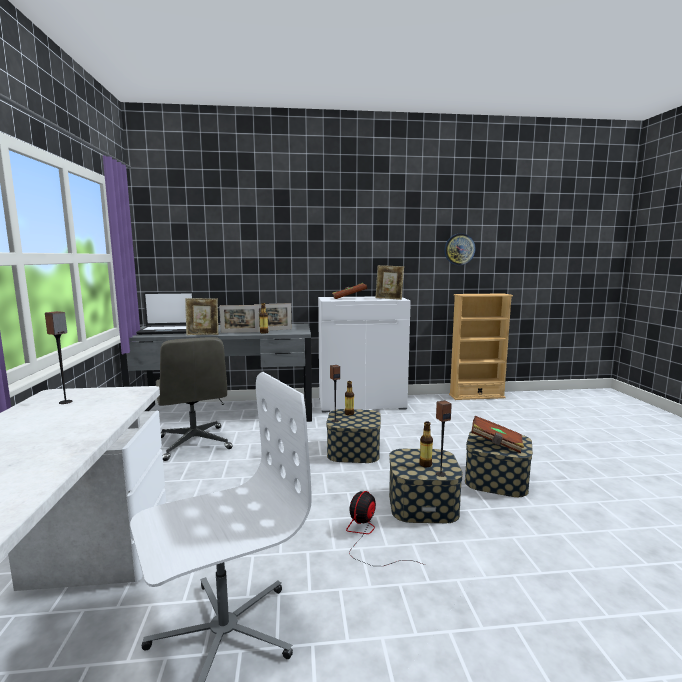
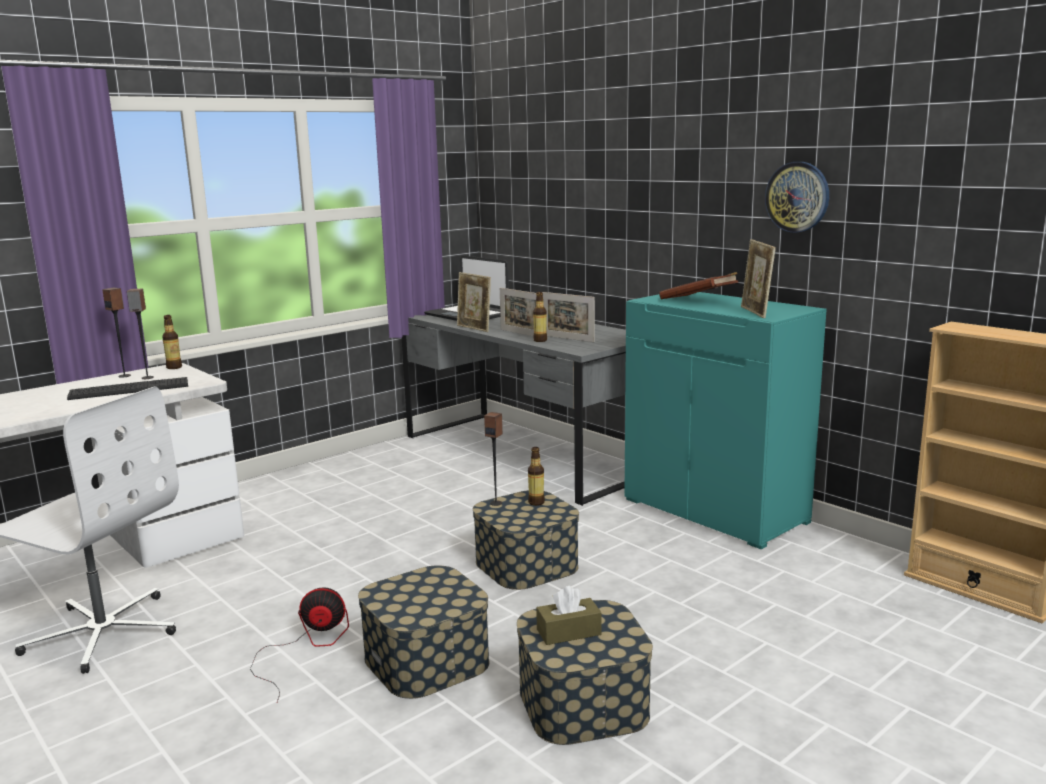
camera: 55 degrees right, 5 degrees up
grey office chair [155,337,232,461] -> none
white cabinet [318,297,411,413] -> turquoise cabinet [624,292,827,549]
bottle [419,421,433,467] -> bottle moved to [162,315,182,369]
speaker [436,400,452,477] -> speaker moved to [102,288,131,378]
wall clock [445,233,475,265] -> wall clock moved to [765,162,829,233]
brown book [471,416,524,453] -> brown tissue box [536,586,602,645]
none -> keyboard [67,377,188,400]

